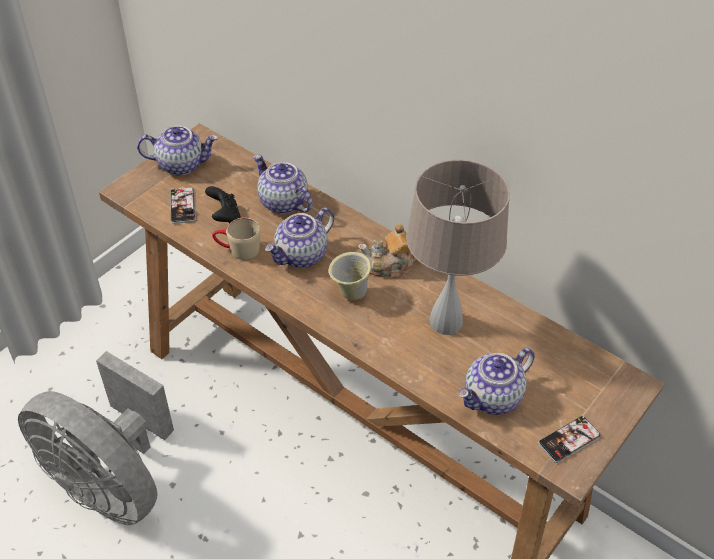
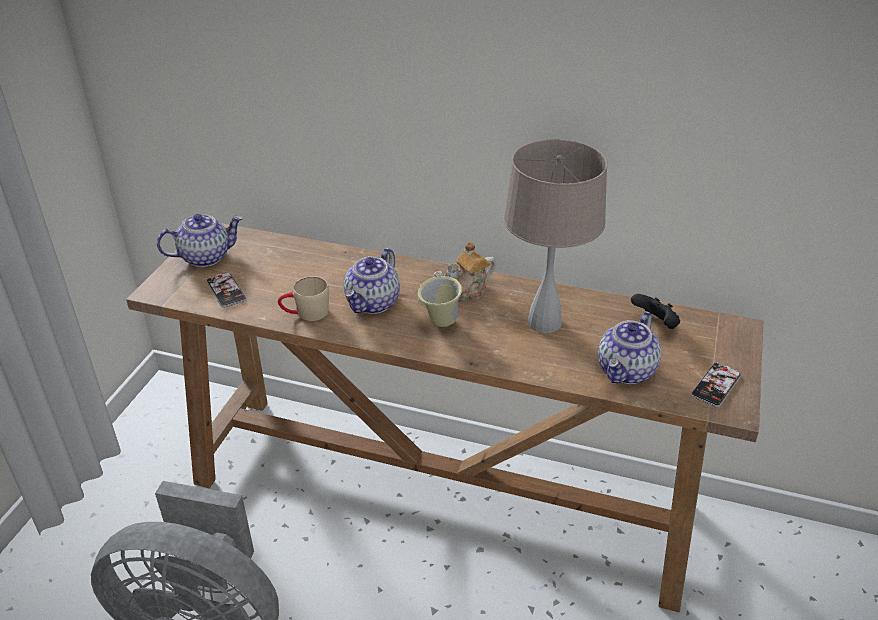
camera: 20 degrees left, 10 degrees down
black game controller [205,186,241,223] -> black game controller moved to [631,294,680,329]
teapot [254,155,312,214] -> none

